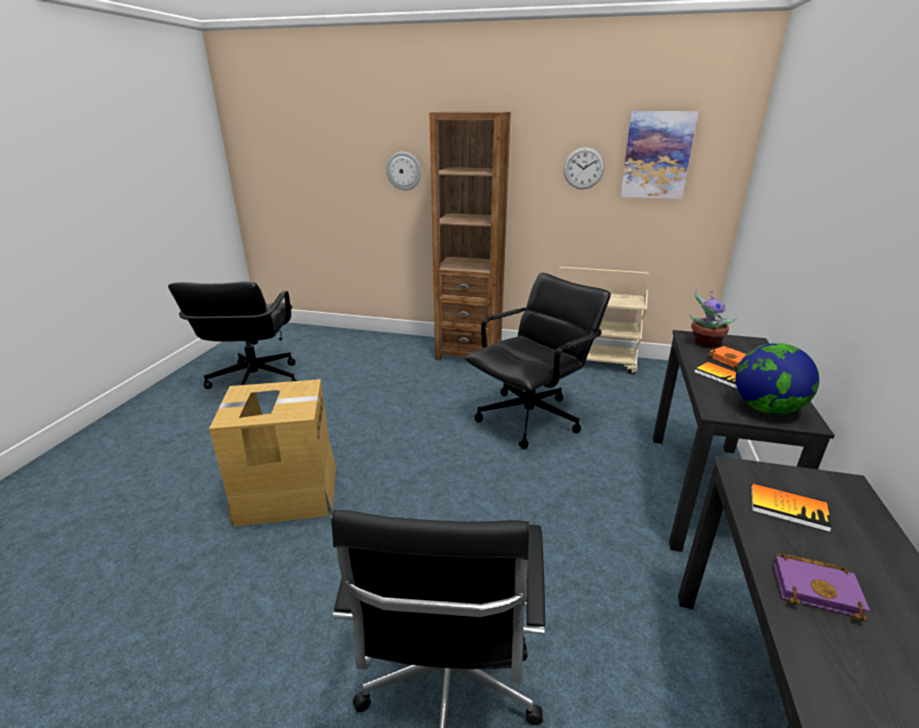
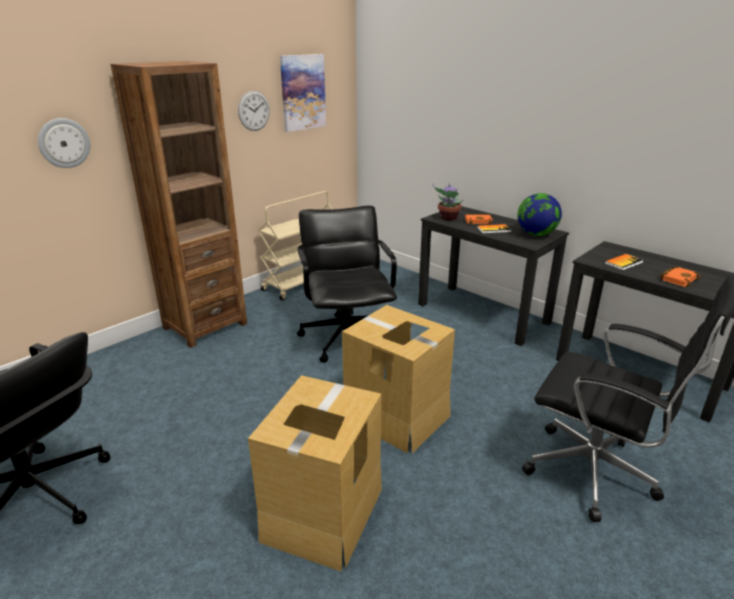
camera: 60 degrees left, 0 degrees up
purple book [773,553,870,622] -> orange book [659,266,701,287]
none -> cardboard box [342,305,455,453]

